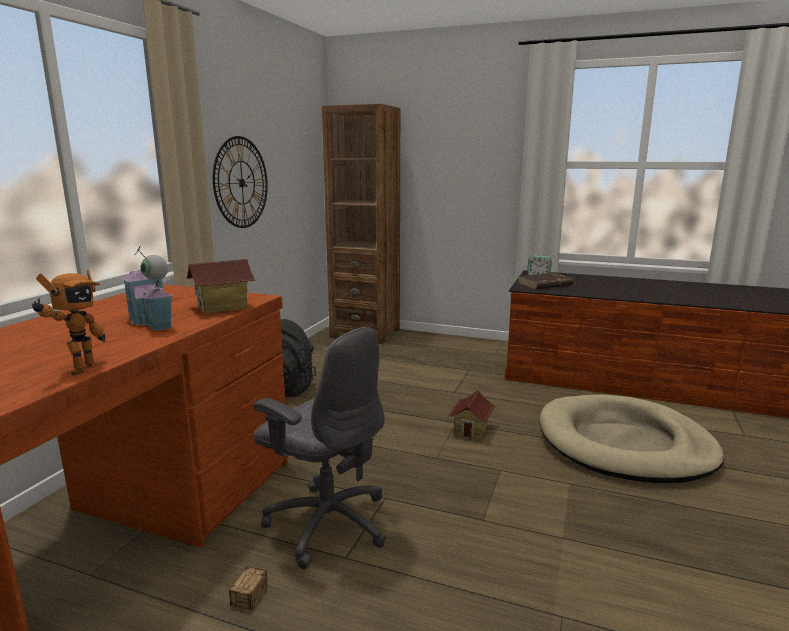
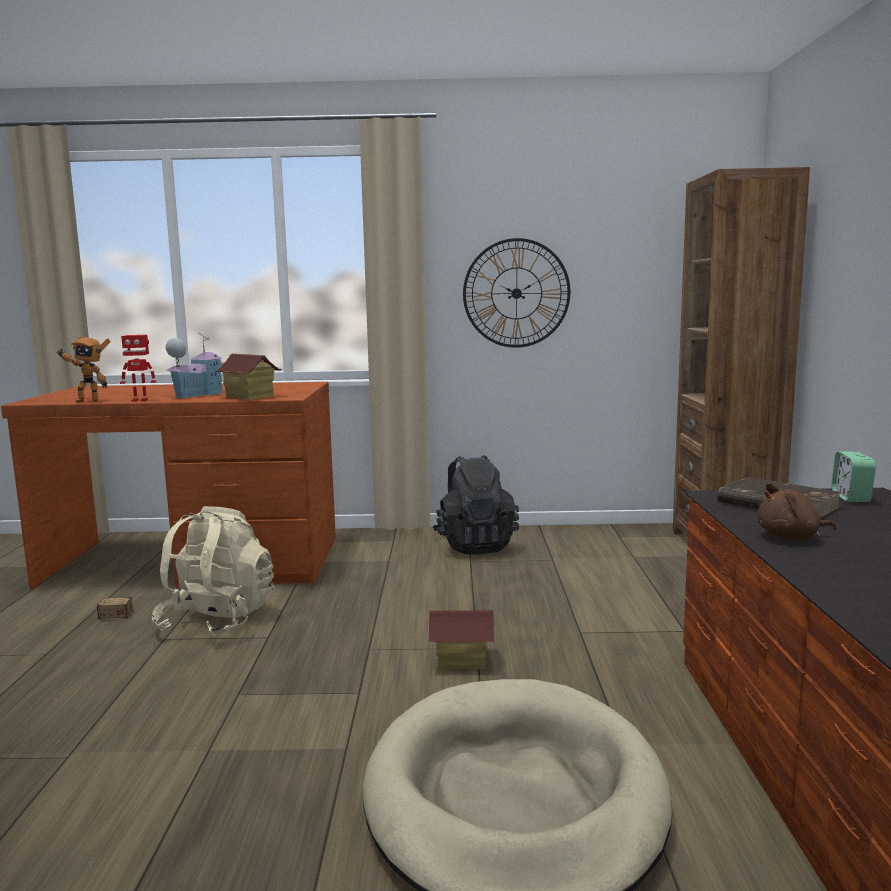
camera: 70 degrees right, 5 degrees down
grey office chair [253,327,386,569] -> beige backpack [152,506,275,637]
none -> toy robot [120,335,156,402]
none -> brown plush toy [757,483,836,540]

